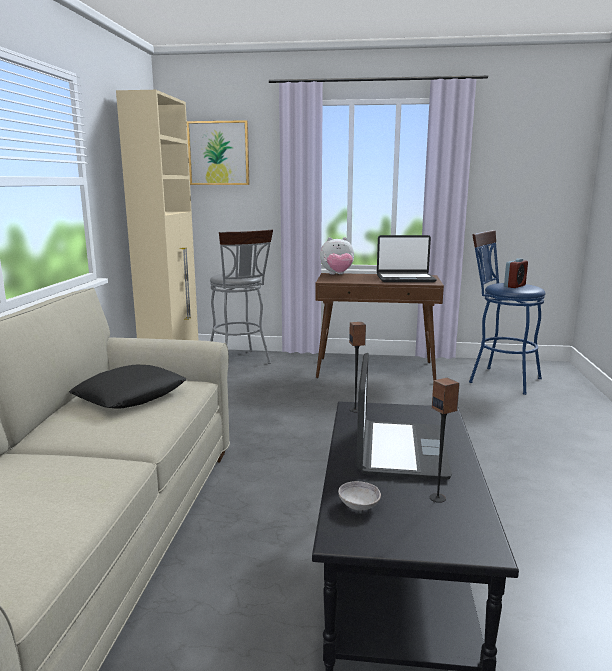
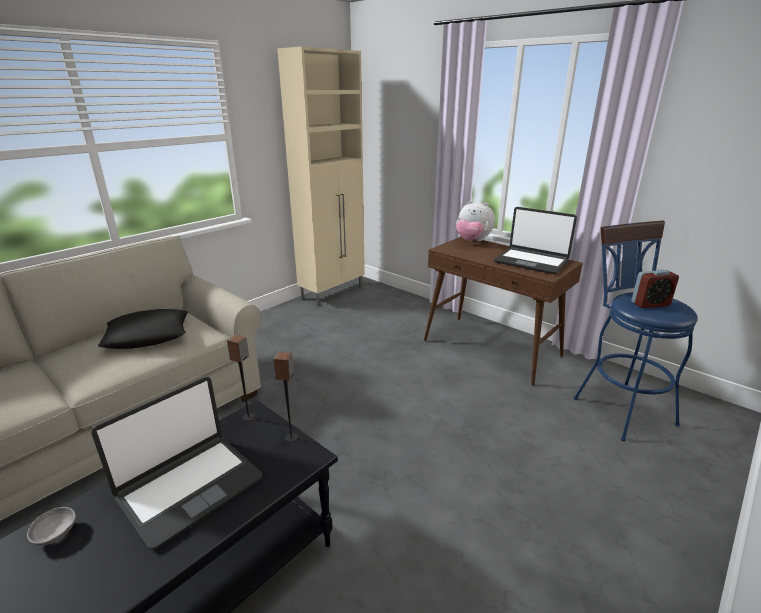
camera: 35 degrees right, 10 degrees up
picture [187,120,250,185] -> none
grey stool [210,230,273,364] -> none
speaker [430,378,460,503] -> speaker moved to [273,352,298,442]

